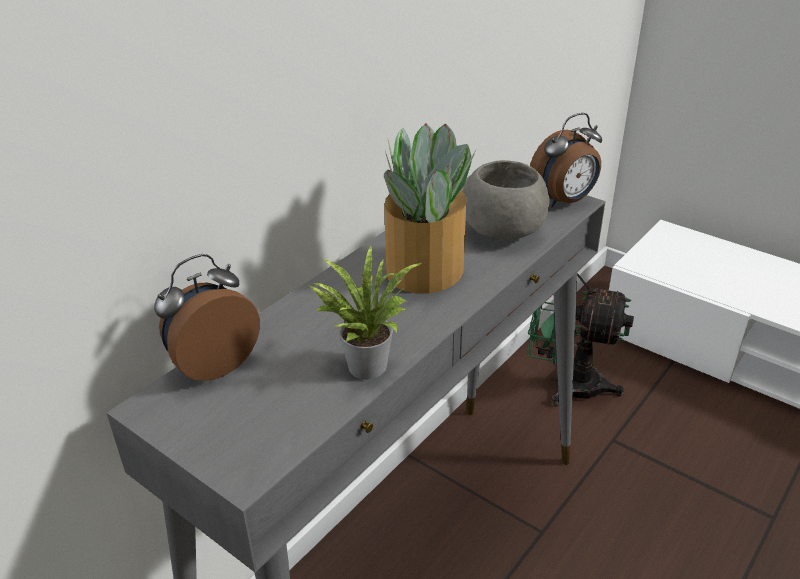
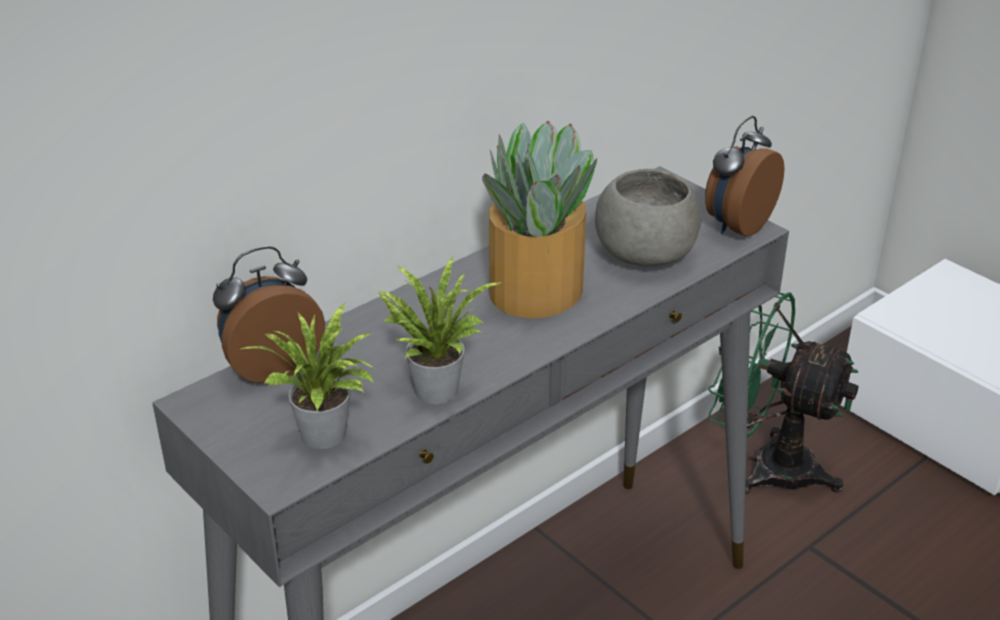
camera: 10 degrees right, 0 degrees up
alarm clock [530,113,602,207] -> alarm clock turned 150 degrees clockwise [705,116,785,237]
none -> potted plant [241,302,376,449]

